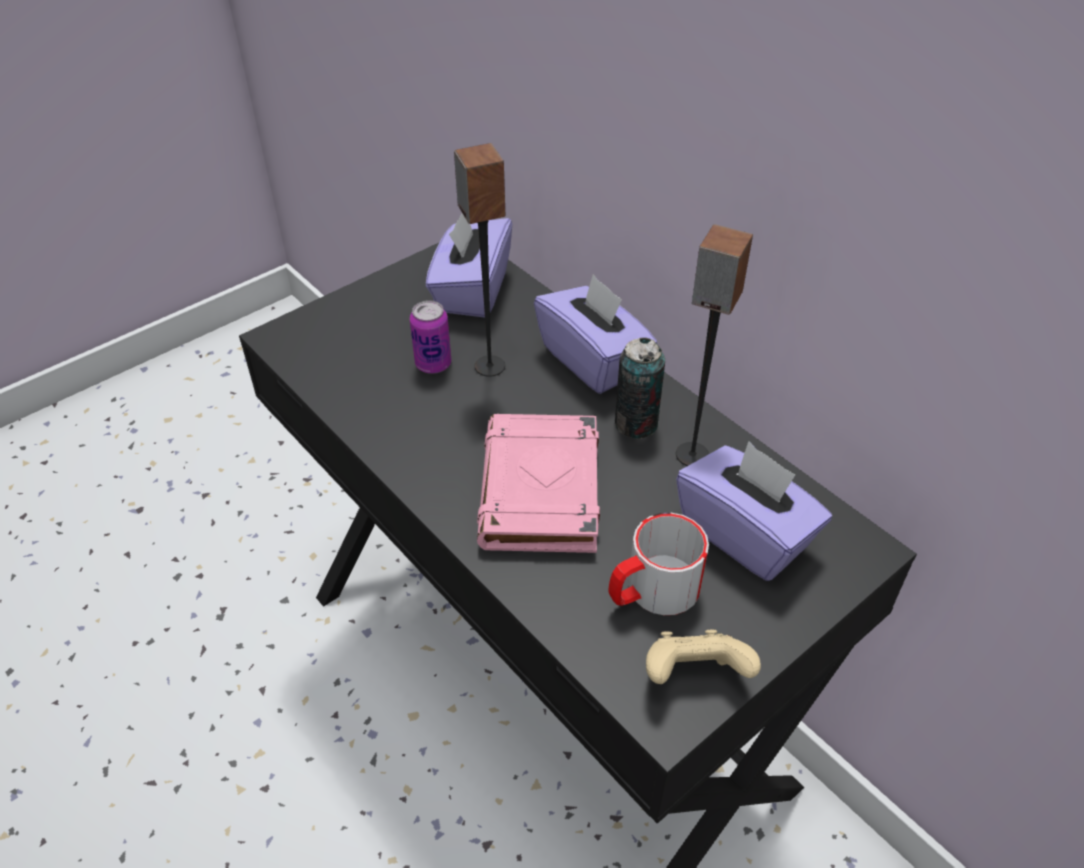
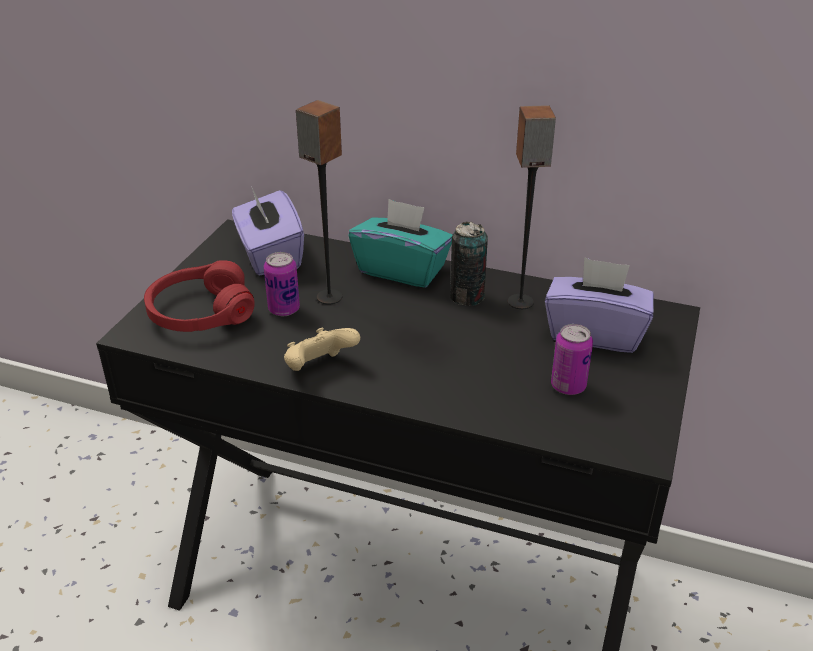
camera: 30 degrees left, 10 degrees down
pink book [477,414,600,553] -> none
purple tissue box [534,274,658,394] -> turquoise tissue box [349,199,452,288]
mug [609,513,709,615] -> can [551,324,593,395]
beige game controller [646,629,761,684] -> beige game controller moved to [284,328,360,371]
none -> red headphones [144,260,255,332]

